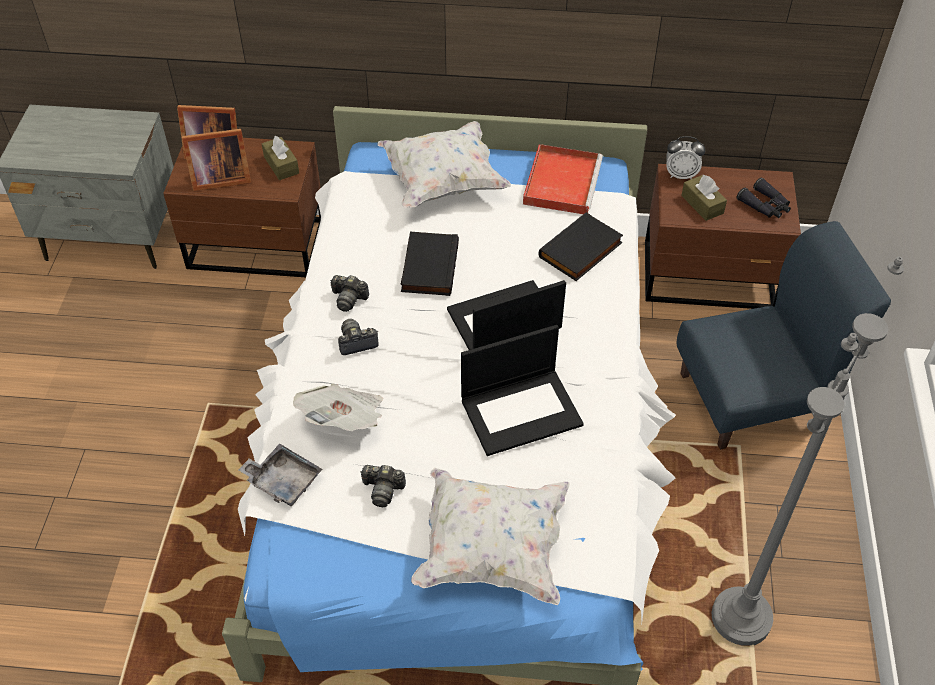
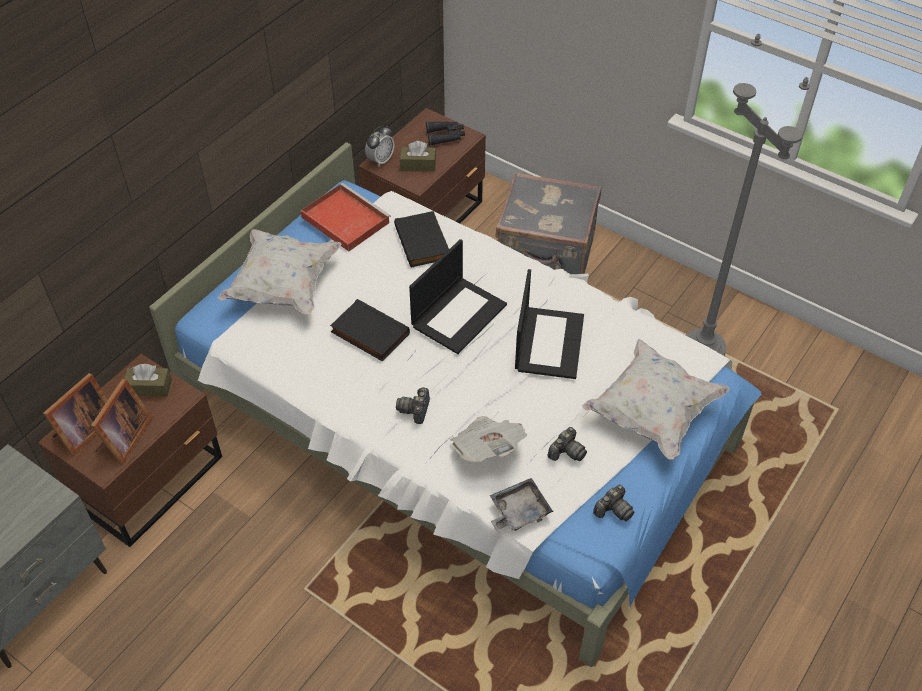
camera: 60 degrees left, 0 degrees up
camera [330,275,369,312] -> camera moved to [593,485,634,521]
laptop [447,280,566,350] -> laptop turned 150 degrees counterclockwise [409,239,507,354]
blue chair [677,221,891,450] -> grey suitcase [495,172,601,274]

